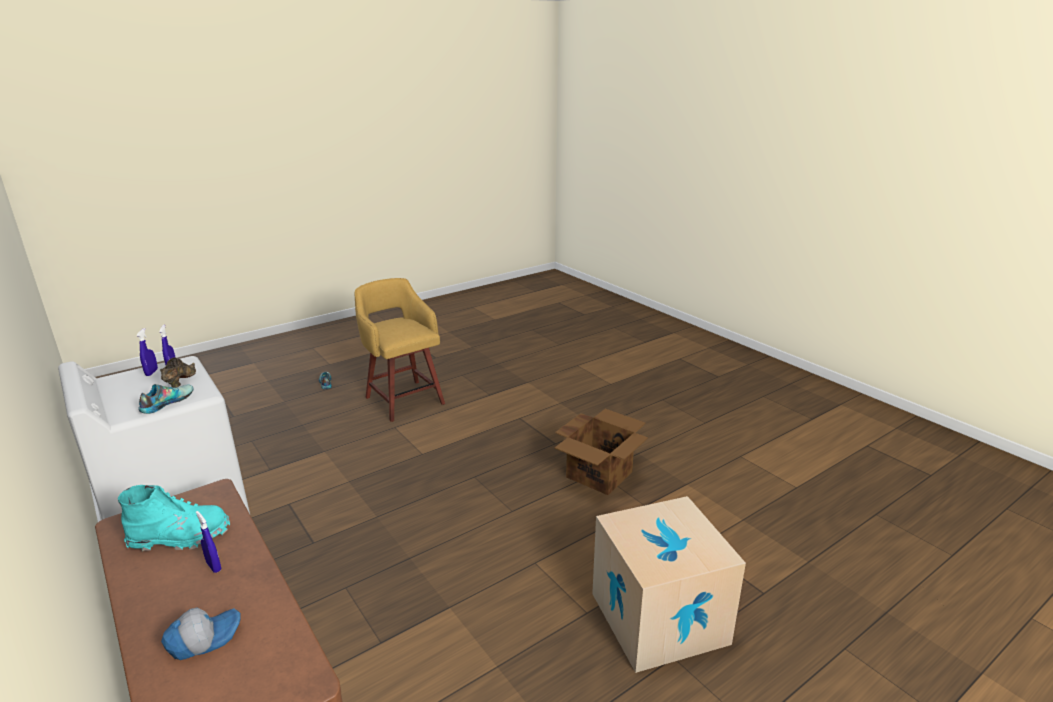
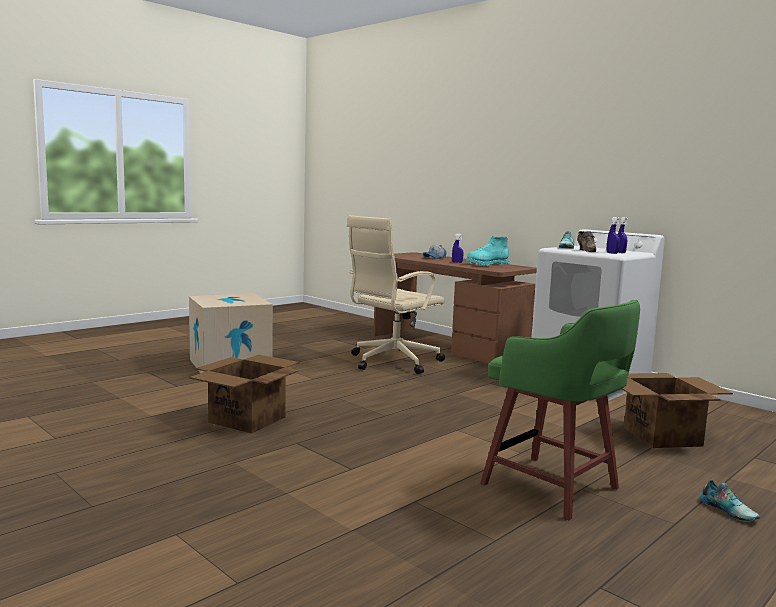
camera: 170 degrees right, 15 degrees down
yellow stool [354,278,445,422] -> green stool [480,300,640,521]
none -> beige office chair [347,215,445,374]
none -> cardboard box [622,373,733,448]

